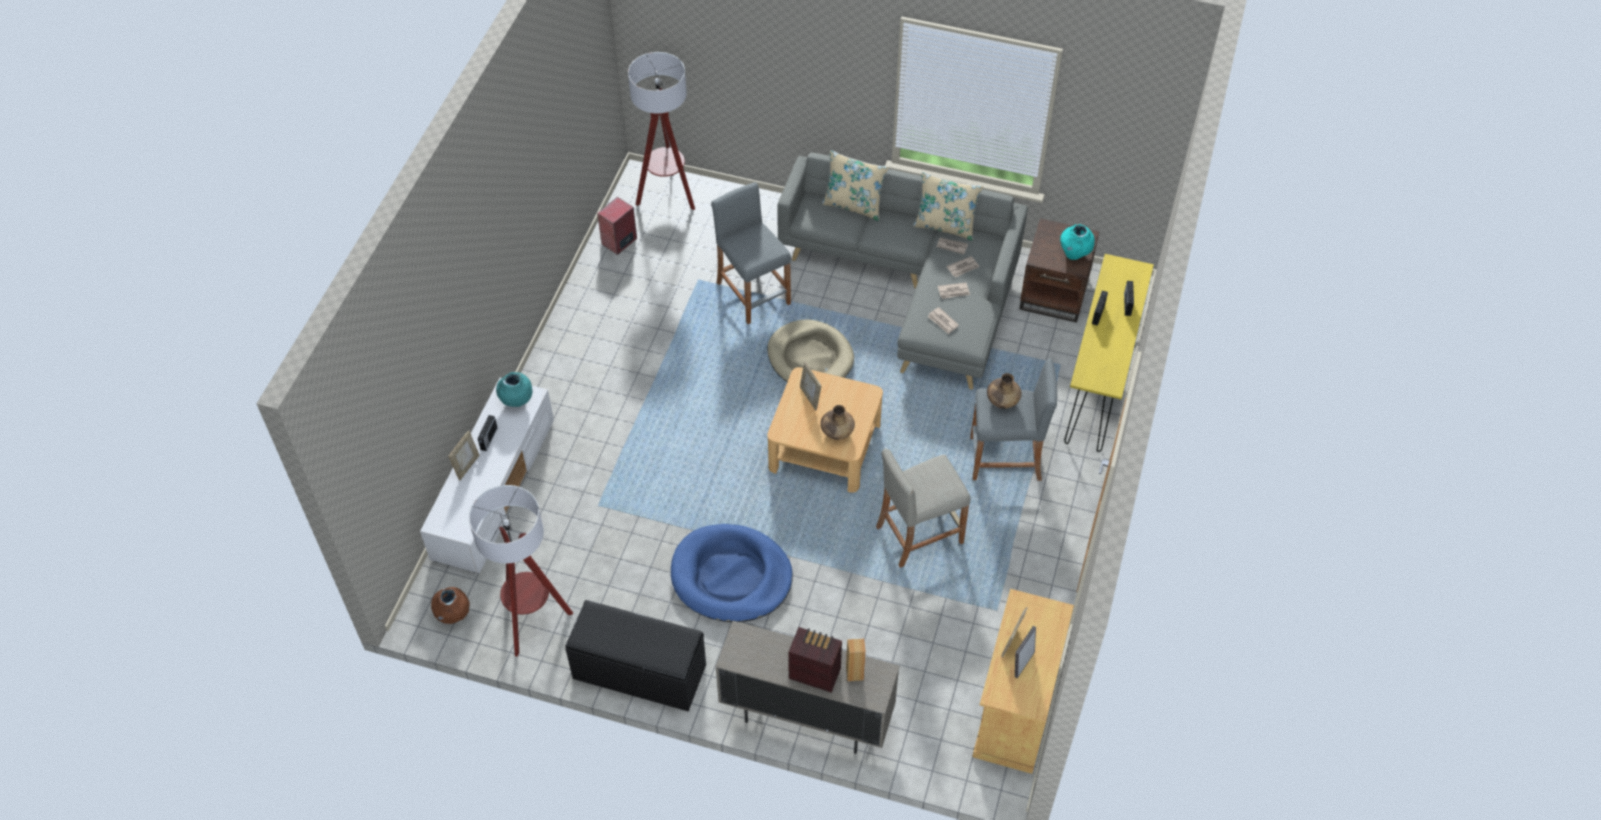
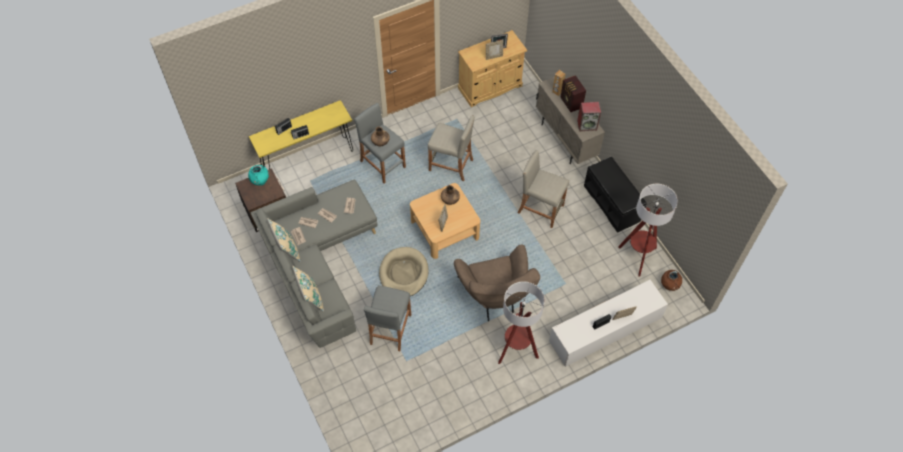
camera: 135 degrees left, 5 degrees up
turquoise vase [496,372,533,407] -> none
speaker [597,197,637,255] -> speaker moved to [577,102,601,131]
floor lamp [628,52,695,210] -> floor lamp moved to [498,281,545,364]
blue dog bed [671,524,793,622] -> beige stool [518,150,569,228]
none -> brown armchair [454,244,540,322]

